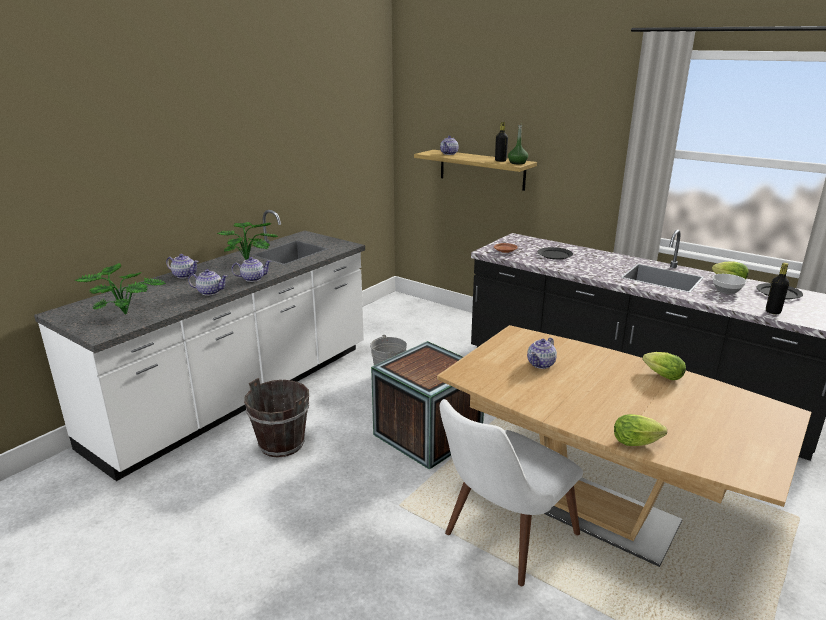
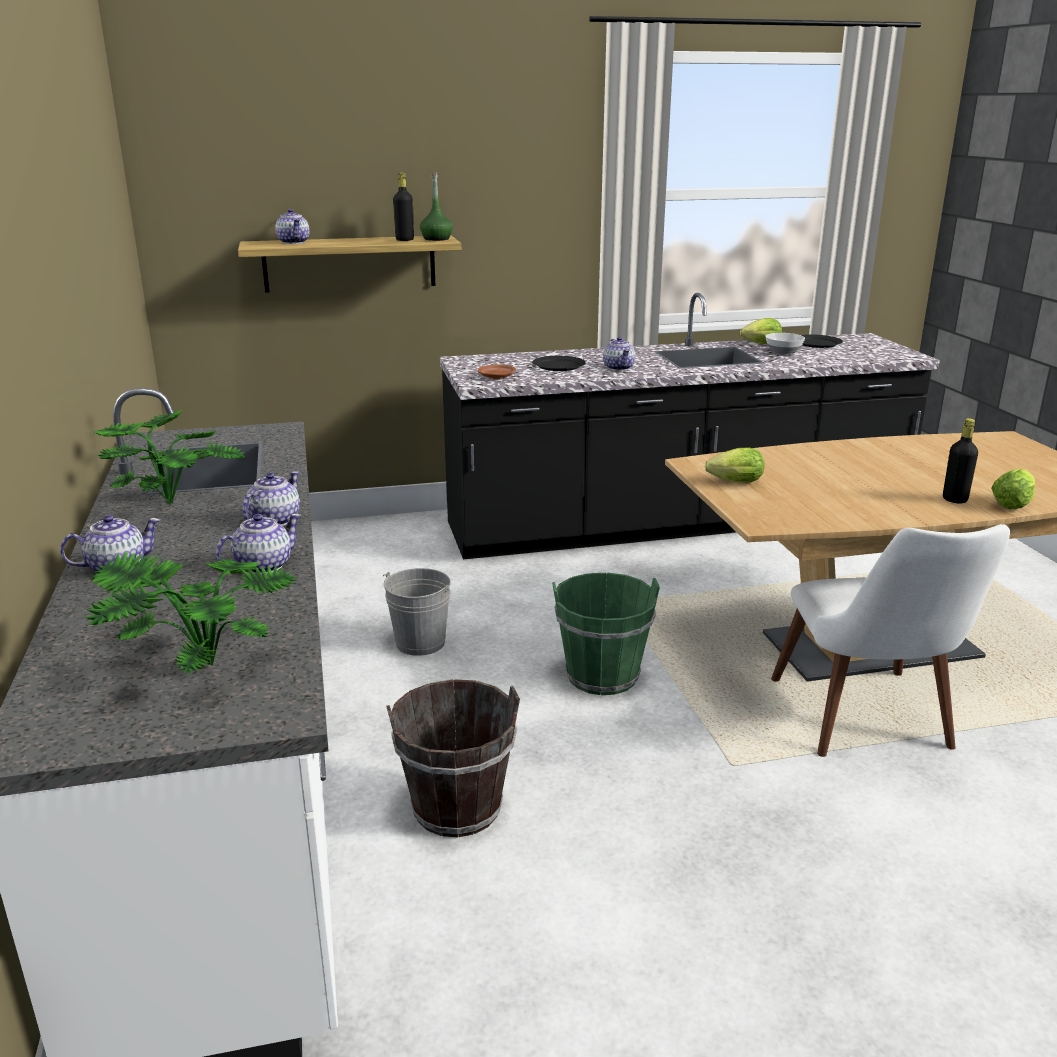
camera: 50 degrees left, 0 degrees up
crate [371,341,484,470] -> green bucket [552,573,660,695]
teapot [527,337,557,369] -> teapot moved to [603,337,636,371]
lettuce [642,352,686,380] -> lettuce moved to [705,448,764,482]
black bottle [766,262,789,314] -> black bottle moved to [943,418,978,503]

